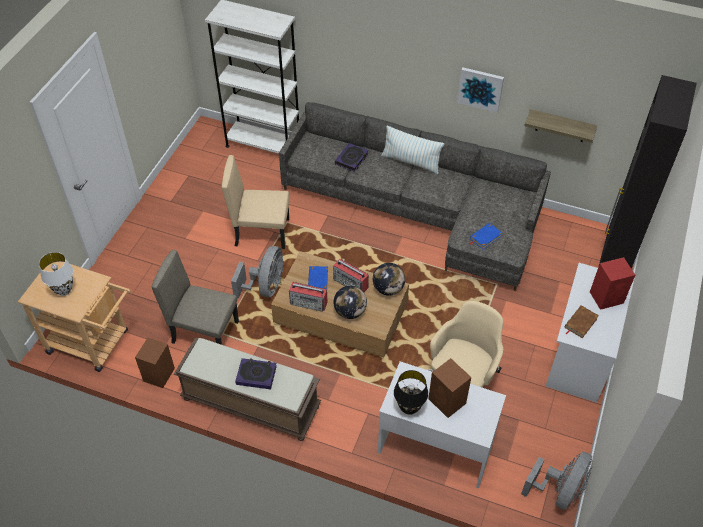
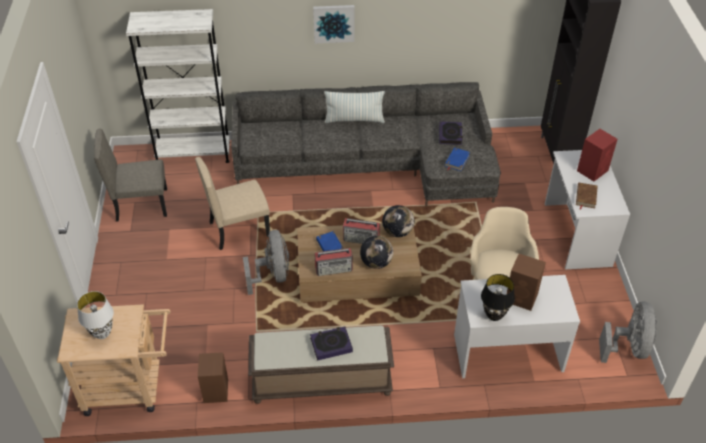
camera: 25 degrees left, 5 degrees down
beige chair [152,250,239,345] -> beige chair moved to [94,129,167,222]
book [335,143,369,172] -> book moved to [439,121,463,145]
picture [457,67,504,113] -> picture moved to [313,5,355,43]
shelf [524,109,597,143] -> none

